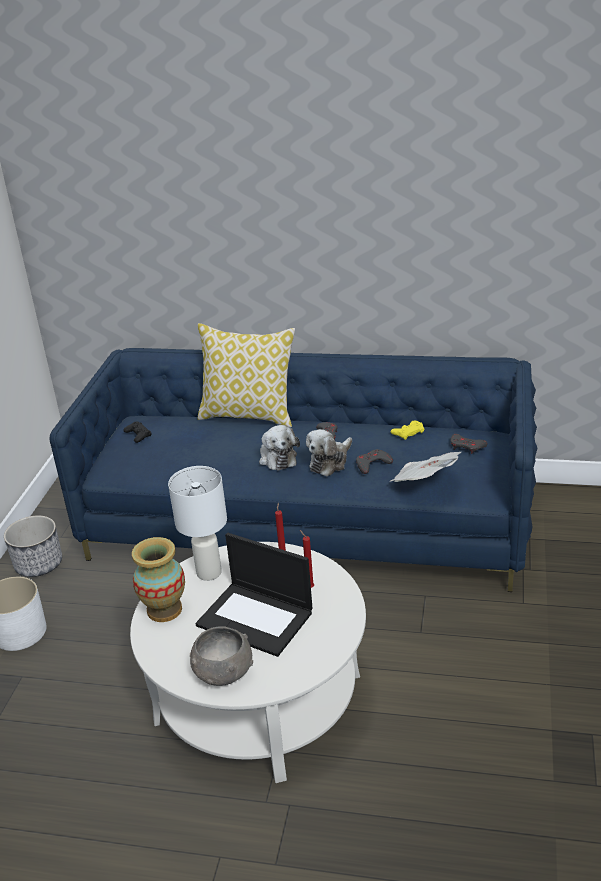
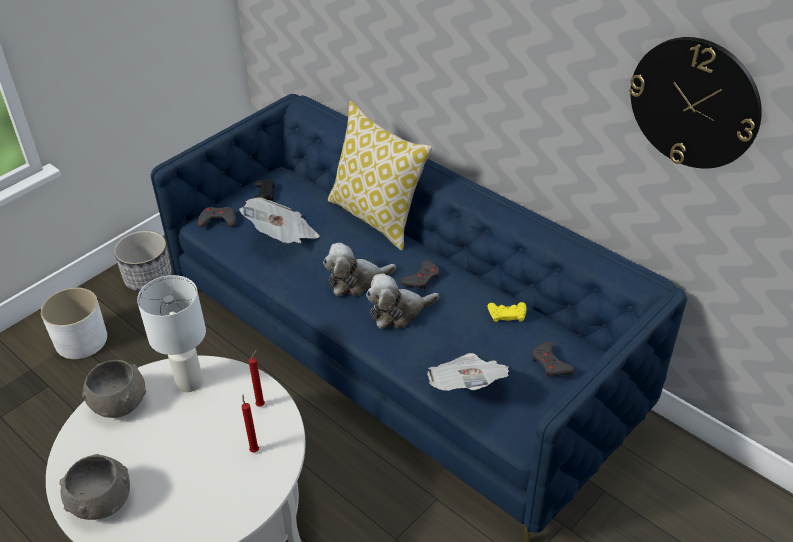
camera: 30 degrees right, 10 degrees up
vase [132,537,185,622] -> grey bowl [82,360,146,418]
laptop [195,533,313,657] -> none
plush toy [259,425,300,471] -> plush toy turned 60 degrees clockwise [323,243,396,296]
grey game controller [356,449,393,474] -> grey game controller moved to [198,207,236,227]
none -> newspaper [239,197,320,244]
none -> wall clock [629,37,762,169]

